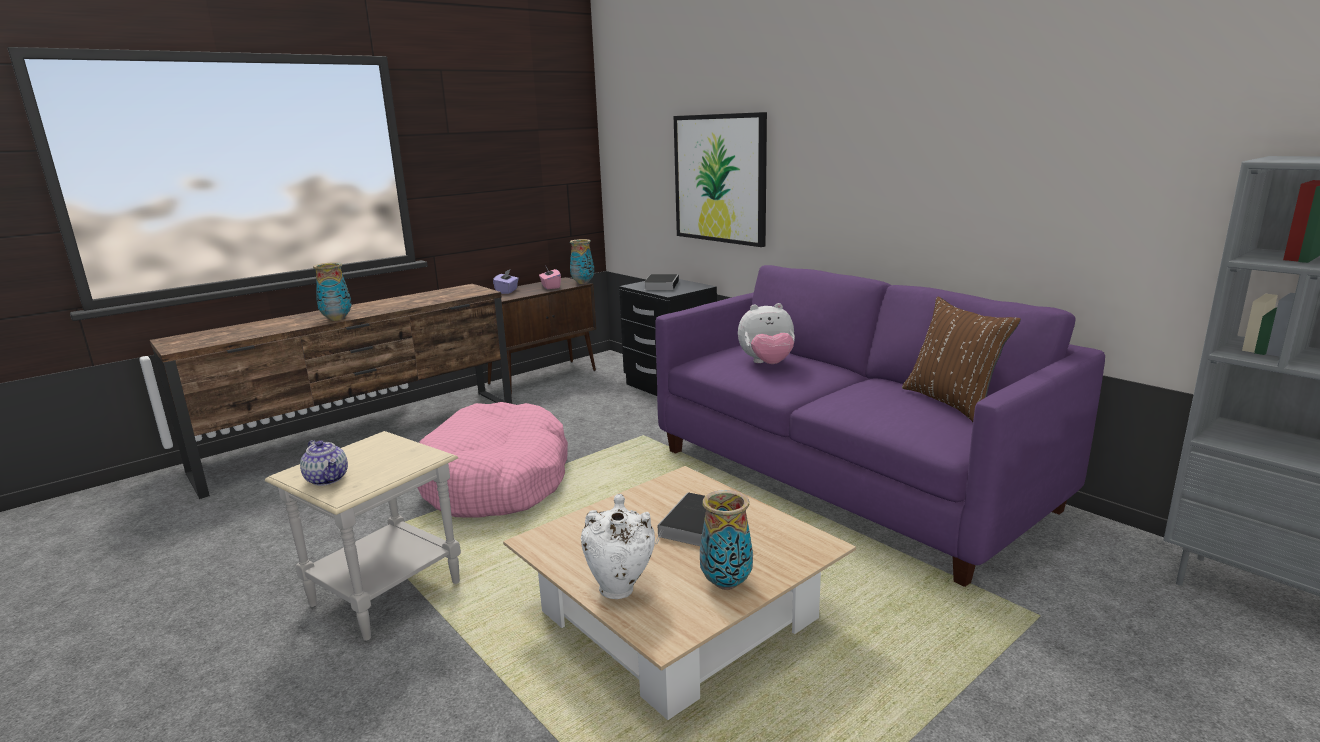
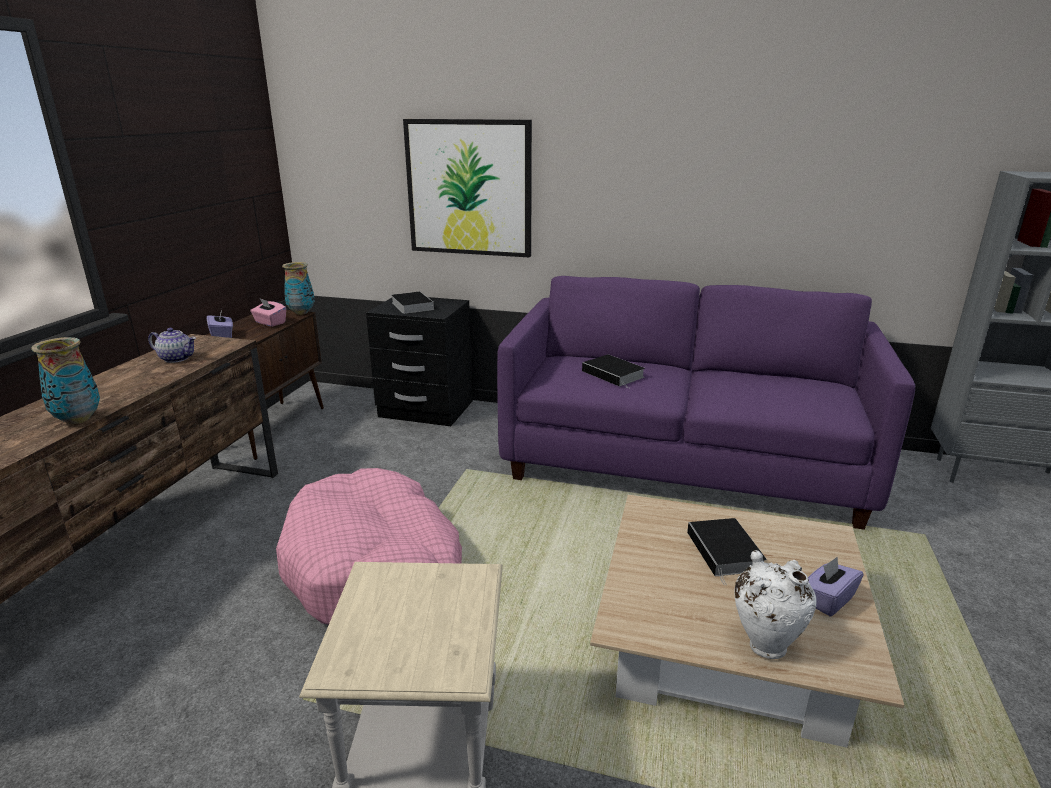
camera: 35 degrees left, 5 degrees up
teapot [300,440,348,486] -> teapot moved to [148,328,196,363]
vase [700,490,753,590] -> purple tissue box [808,557,863,616]
plush toy [738,303,795,364] -> book [582,355,645,389]
brown pillow [902,297,1021,422] -> none

